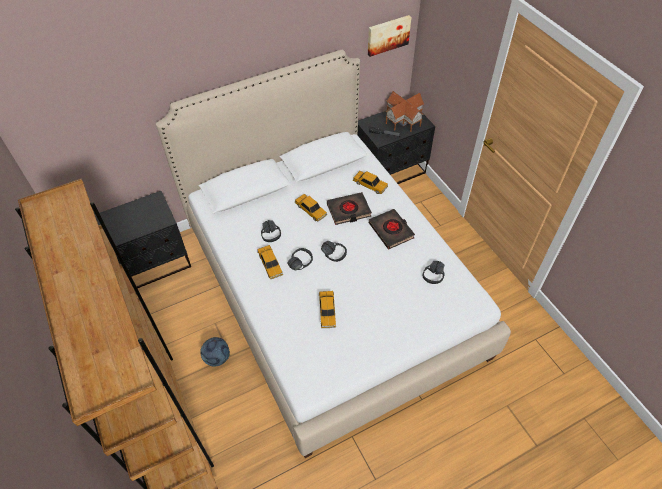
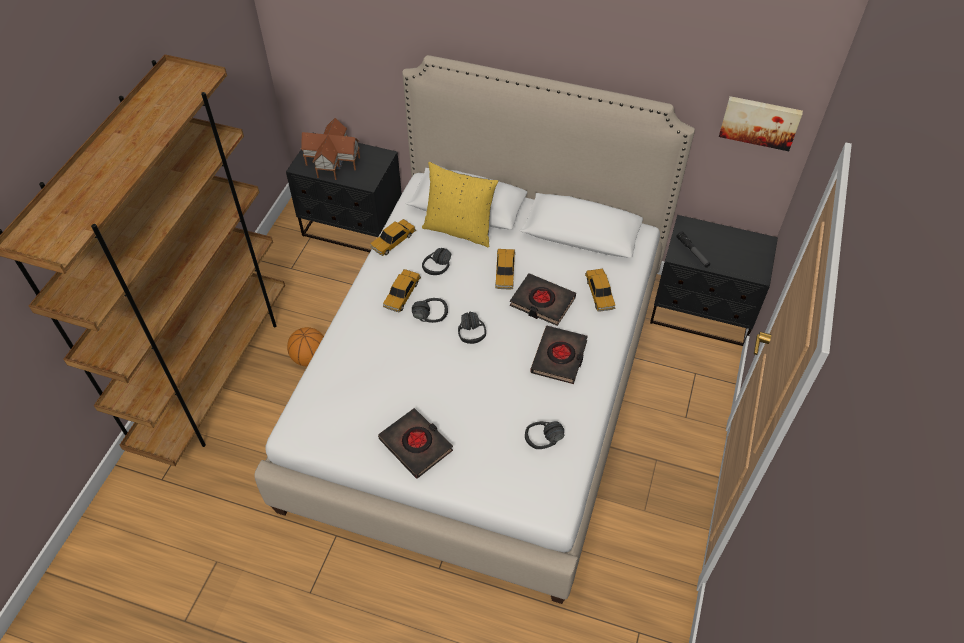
camera: 45 degrees right, 0 degrees up
football [200,337,230,367] -> basketball [287,327,324,366]
toy car [319,291,336,328] -> toy car moved to [370,219,416,256]
toy house [385,91,424,132] -> toy house moved to [301,118,360,180]
none -> black book [378,408,453,479]
none -> yellow pillow [422,162,499,247]

